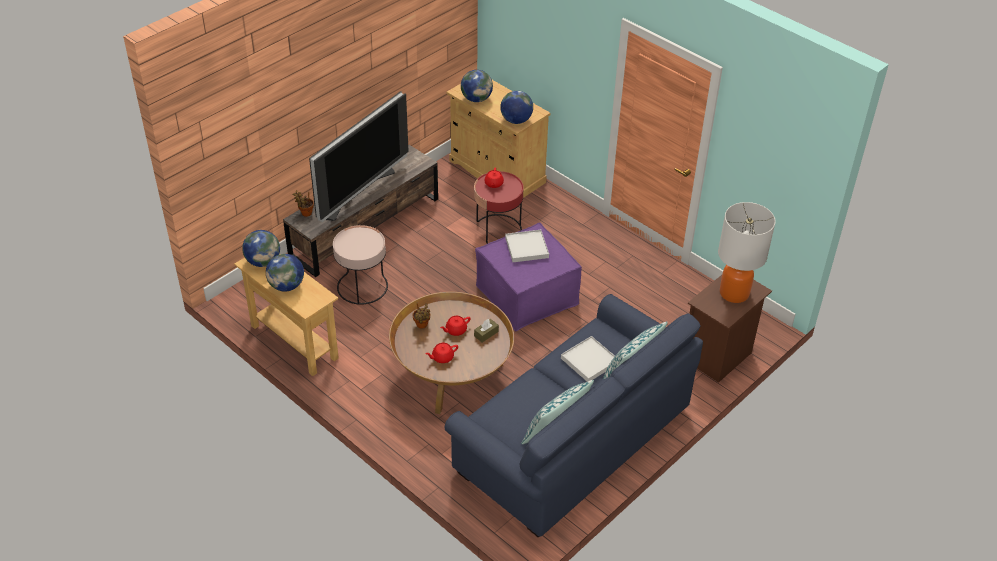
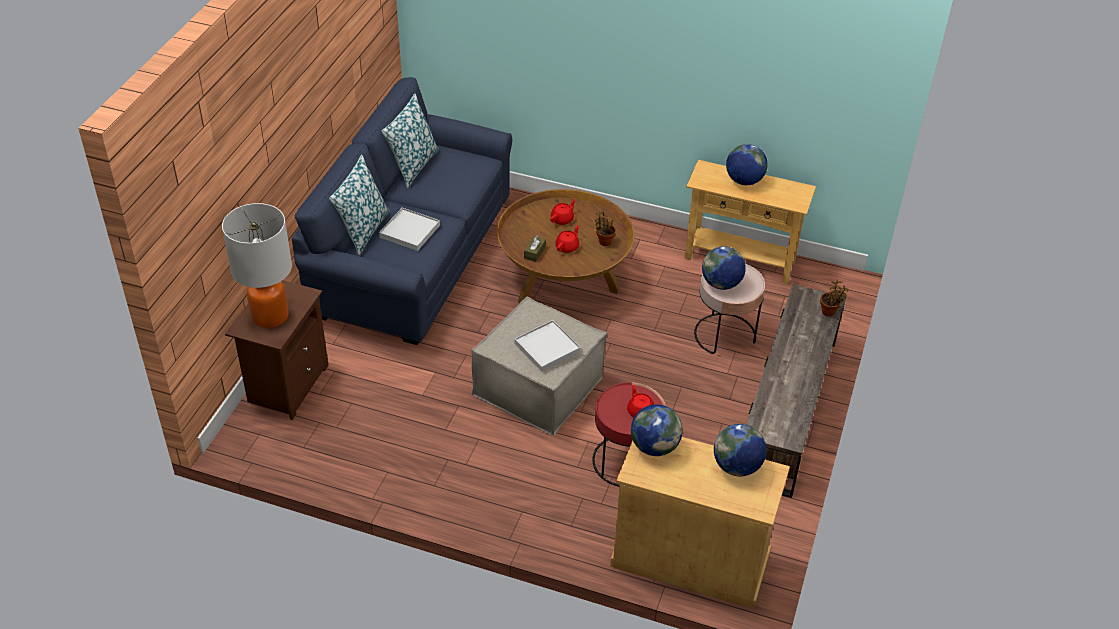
camera: 155 degrees right, 0 degrees up
globe [242,230,280,267] -> globe moved to [702,246,746,290]
television [309,91,409,222] -> none
purple ottoman [475,222,582,331] -> beige ottoman [471,296,607,435]

